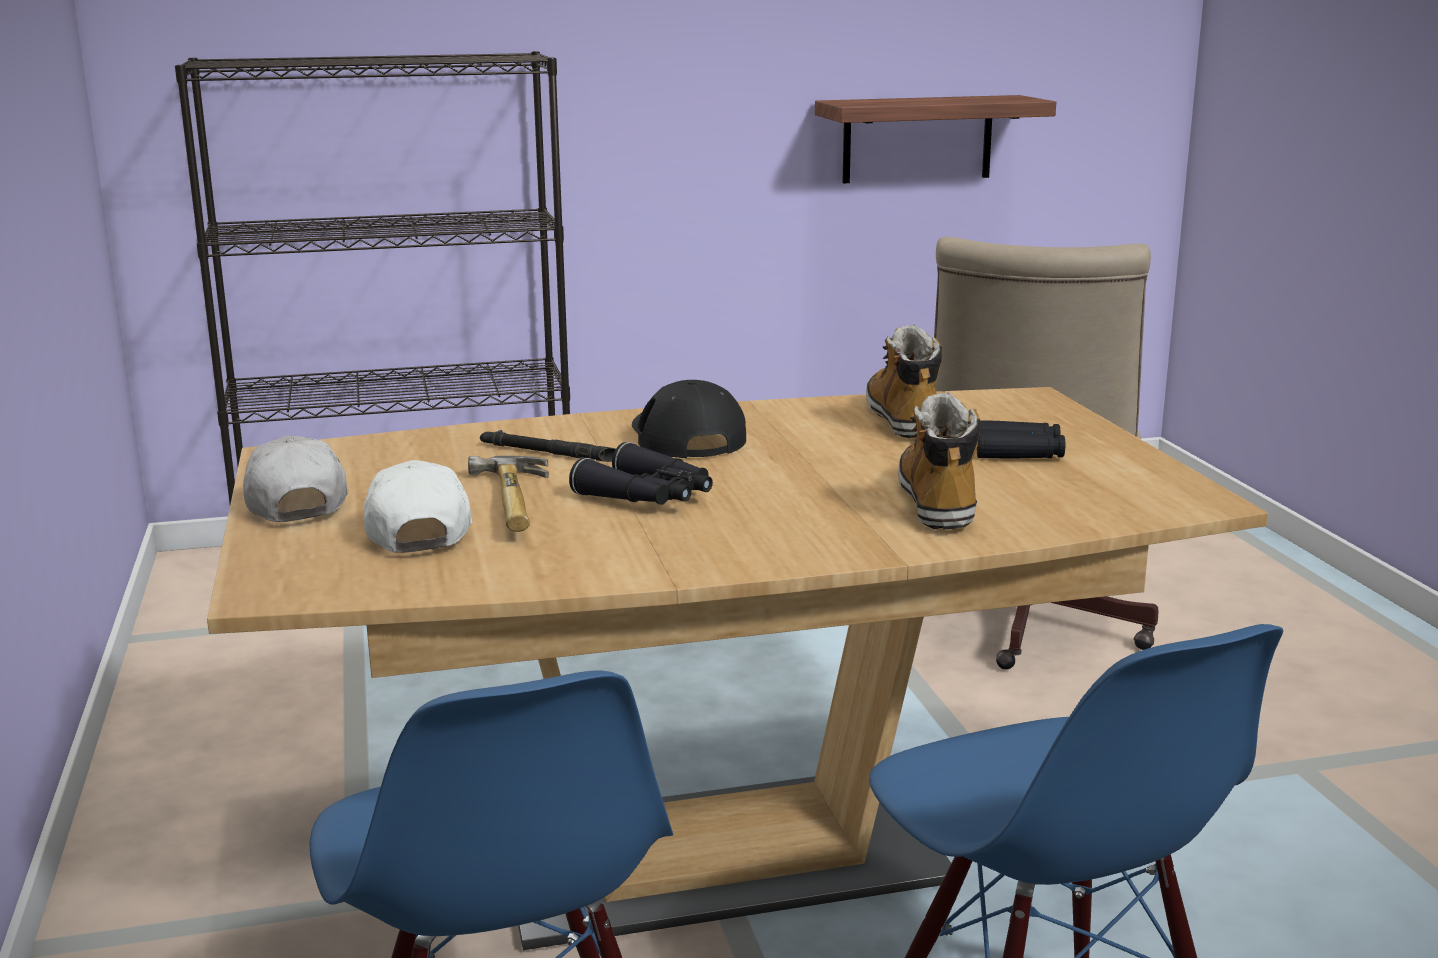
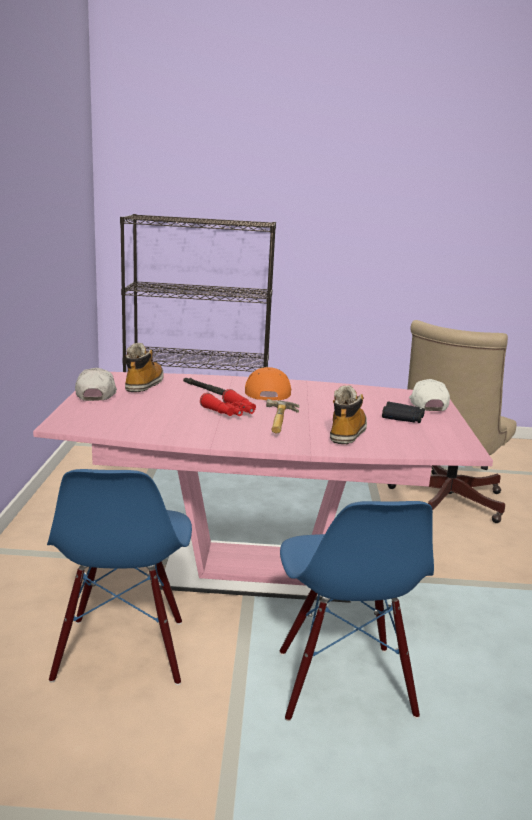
camera: 15 degrees right, 0 degrees up
brown dining table [207,387,1268,950] -> pink dining table [33,372,493,603]
white cap [363,460,472,553] -> white cap moved to [409,379,450,411]
hammer [468,455,549,532] -> hammer moved to [266,399,299,433]
black binoculars [569,442,713,505] -> red binoculars [200,389,256,416]
black cap [632,380,746,458] -> orange cap [245,367,291,400]
shelf [815,95,1056,183] -> none
boot [866,324,942,438] -> boot moved to [125,343,164,392]

